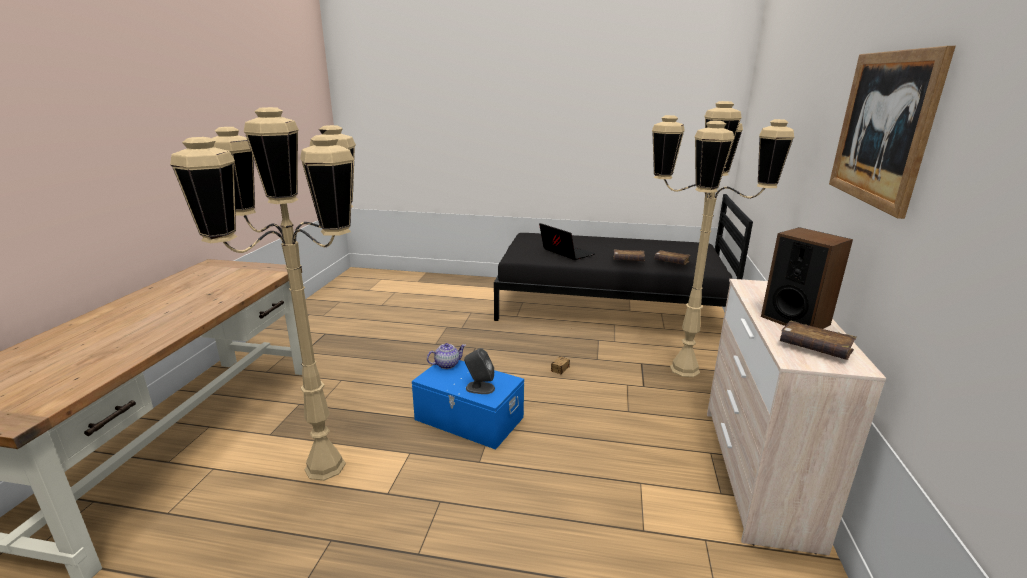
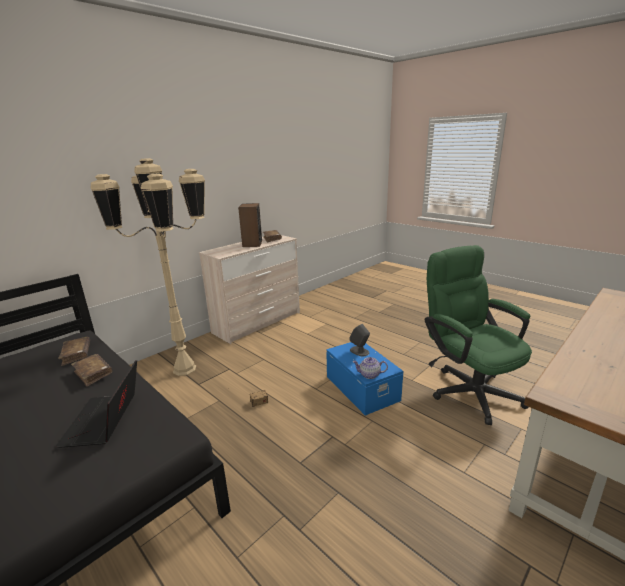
camera: 145 degrees left, 0 degrees up
beige floor lamp [170,107,356,481] -> green office chair [425,245,532,425]
picture [829,46,955,219] -> none

